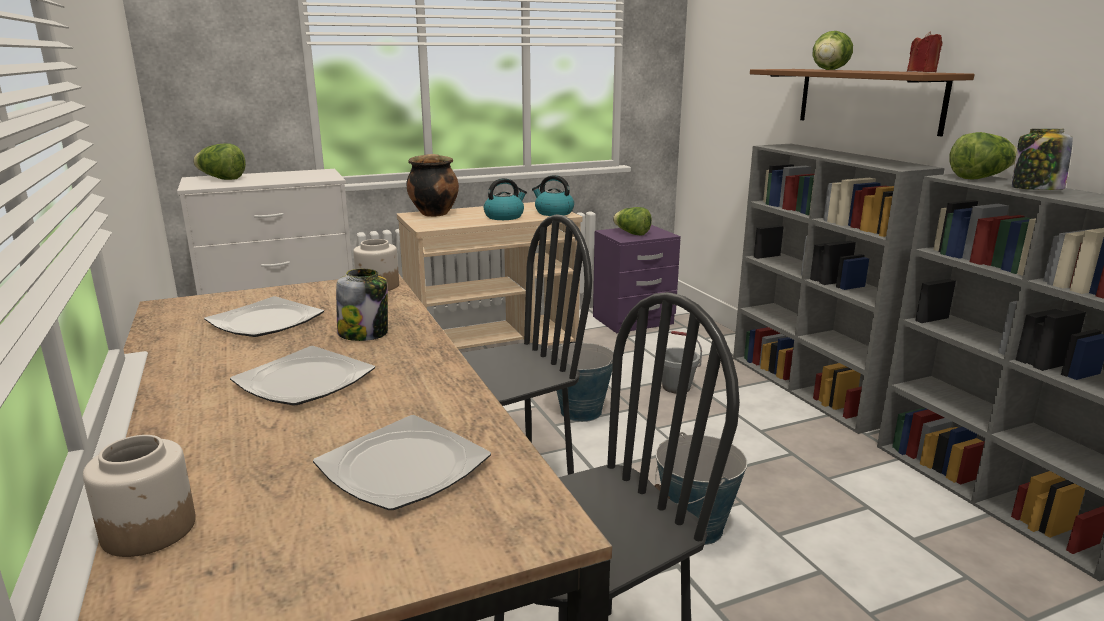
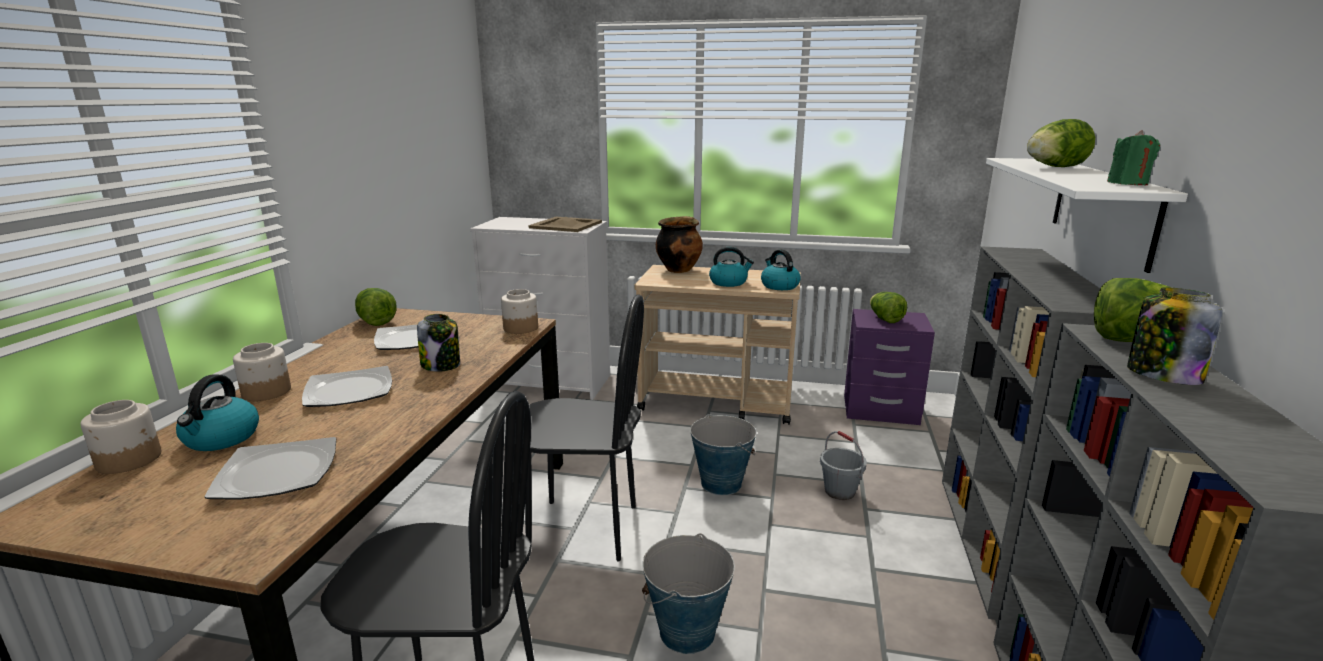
camera: 35 degrees right, 0 degrees up
lettuce [193,143,246,180] -> lettuce moved to [355,288,396,326]
brown shelf [750,69,975,137] -> white shelf [986,158,1188,273]
red candle [907,31,943,72] -> green candle [1107,130,1160,185]
none -> kettle [176,375,259,451]
none -> jar [233,343,291,401]
none -> beige tray [529,217,602,232]

